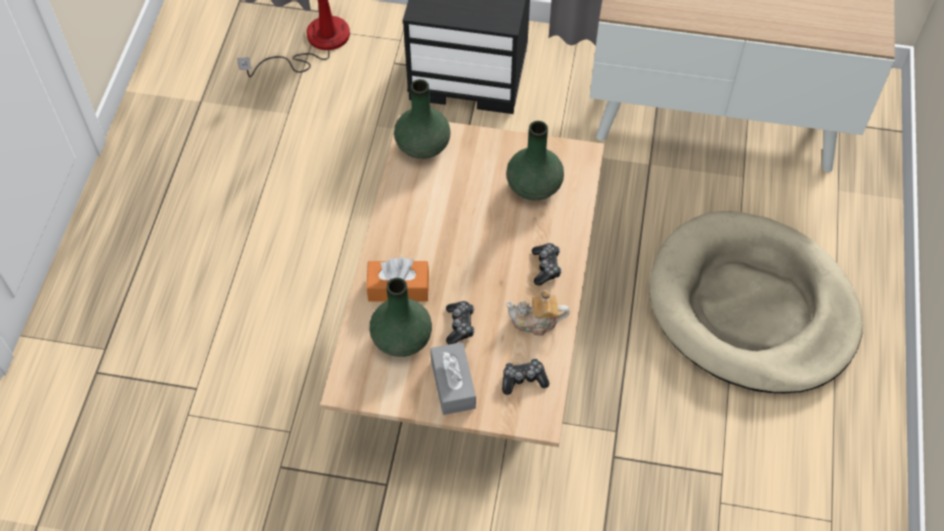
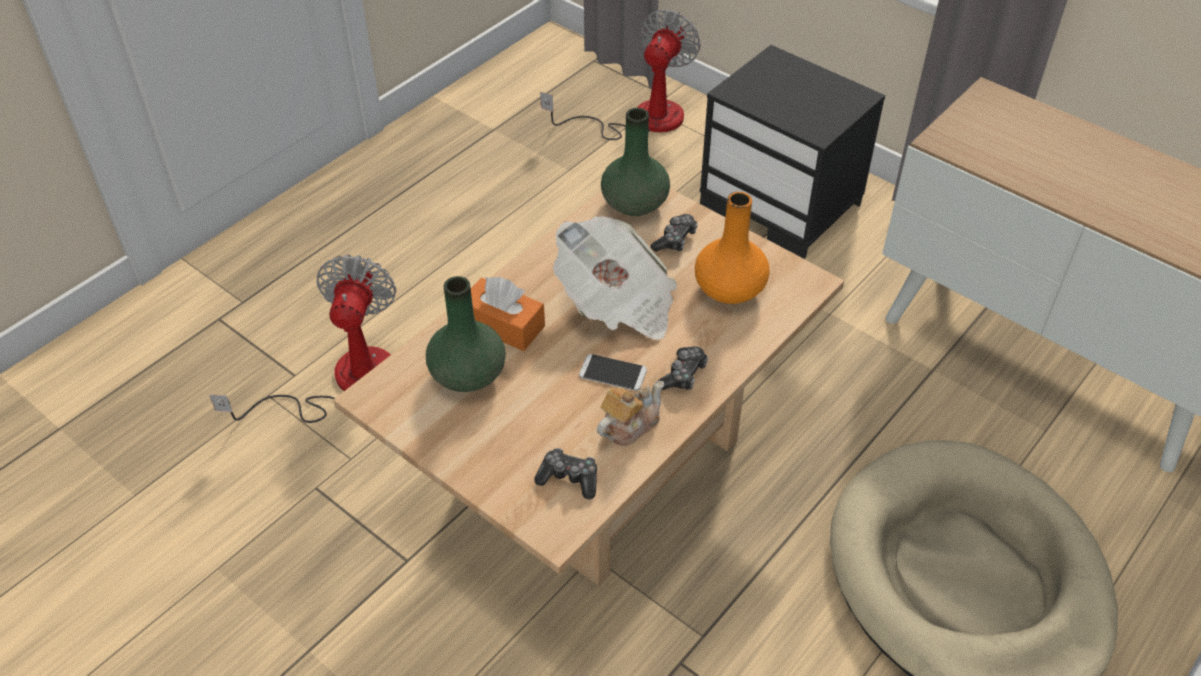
camera: 30 degrees right, 10 degrees down
grey tissue box [430,342,476,415] -> none
game controller [446,301,475,344] -> game controller moved to [650,214,698,252]
teapot [505,290,570,336] -> teapot turned 105 degrees clockwise [597,381,664,446]
green vase [506,121,564,200] -> orange vase [695,192,769,304]
none -> fan [210,255,396,423]
none -> newspaper [553,216,677,340]
none -> phone [579,354,647,391]

